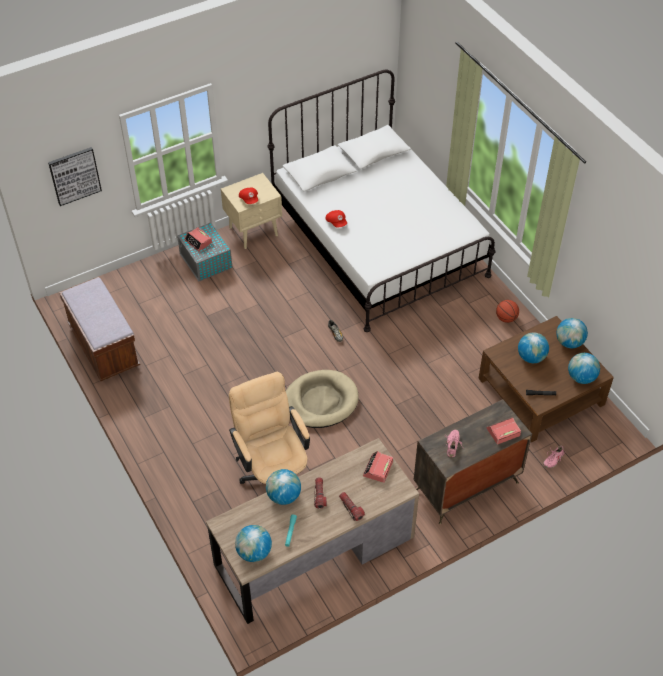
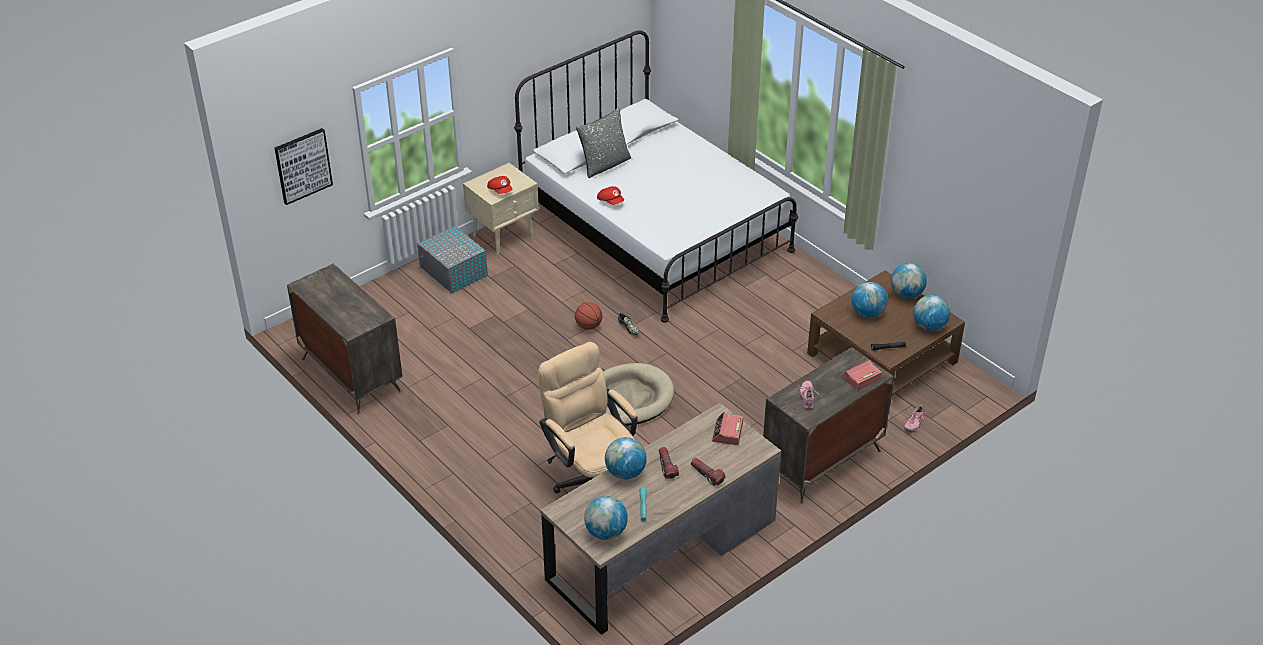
camera: 10 degrees left, 10 degrees down
brown bench [59,277,140,381] -> dresser [287,263,403,415]
alarm clock [185,227,212,252] -> none
basketball [496,300,519,323] -> basketball moved to [575,302,602,330]
none -> grey pillow [576,108,631,178]

